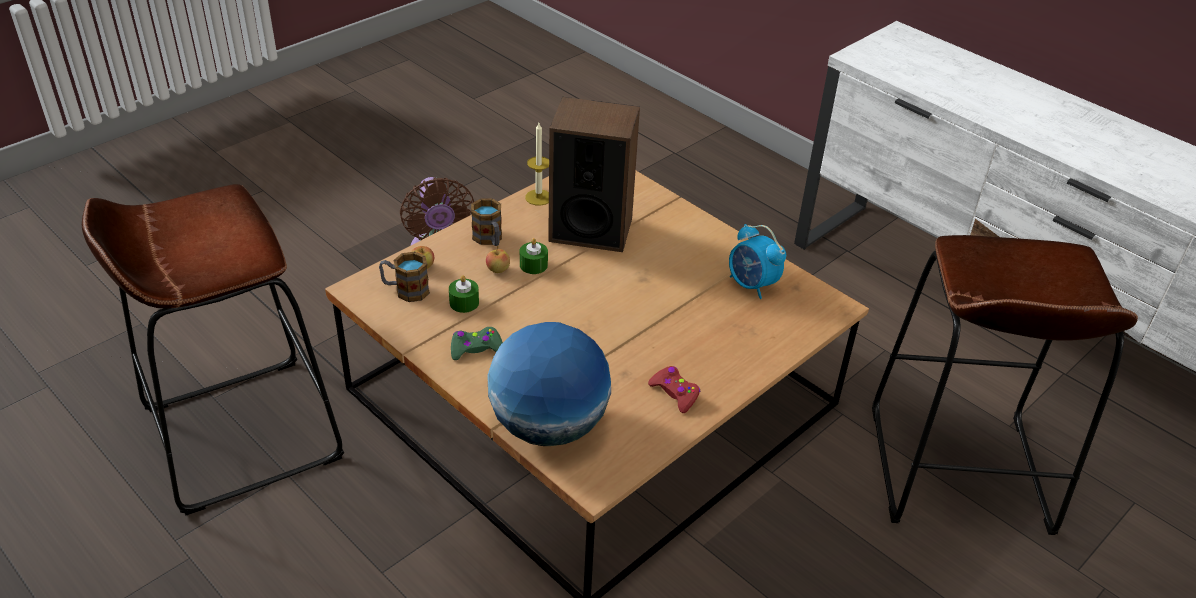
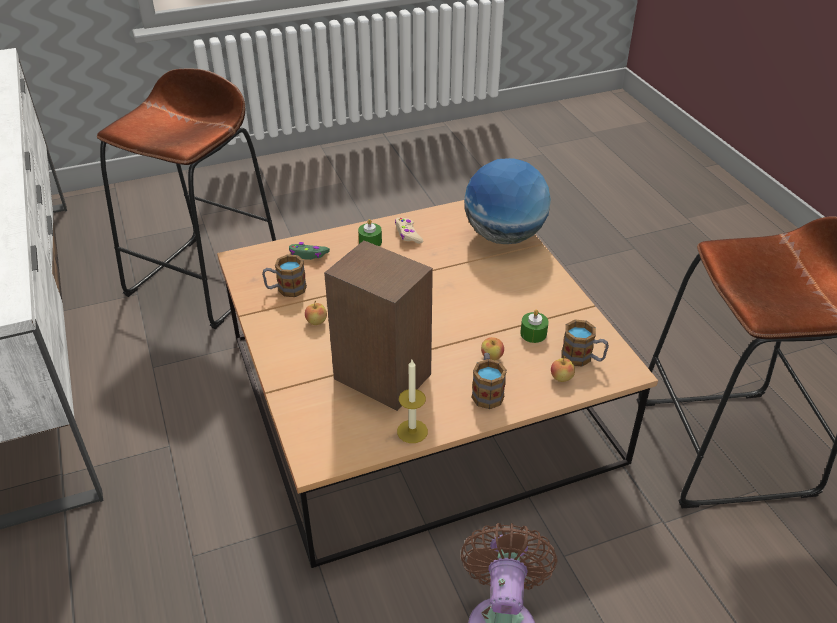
camera: 155 degrees left, 0 degrees up
green game controller [451,327,503,360] -> green game controller moved to [289,242,330,260]
green candle [520,238,548,274] -> green candle moved to [358,219,382,246]
red game controller [648,366,701,413] -> beige game controller [395,218,423,244]
alarm clock [729,224,786,299] -> mug [262,255,307,297]
none -> apple [305,301,327,325]

